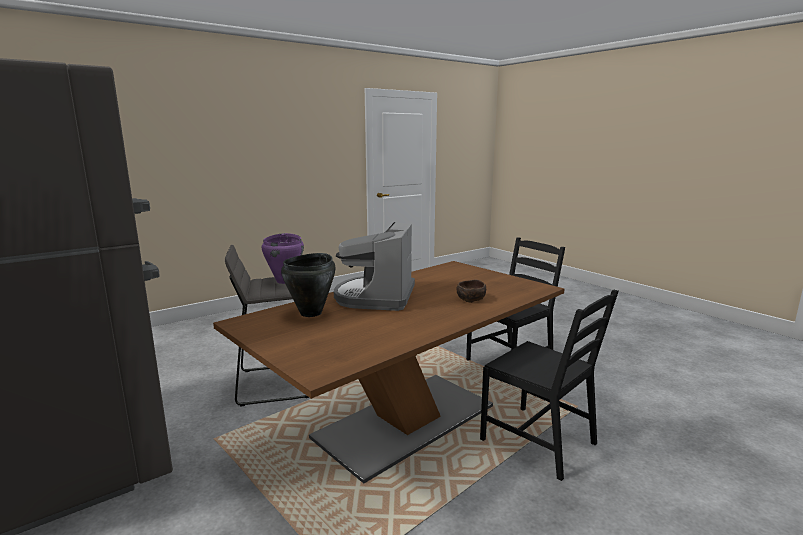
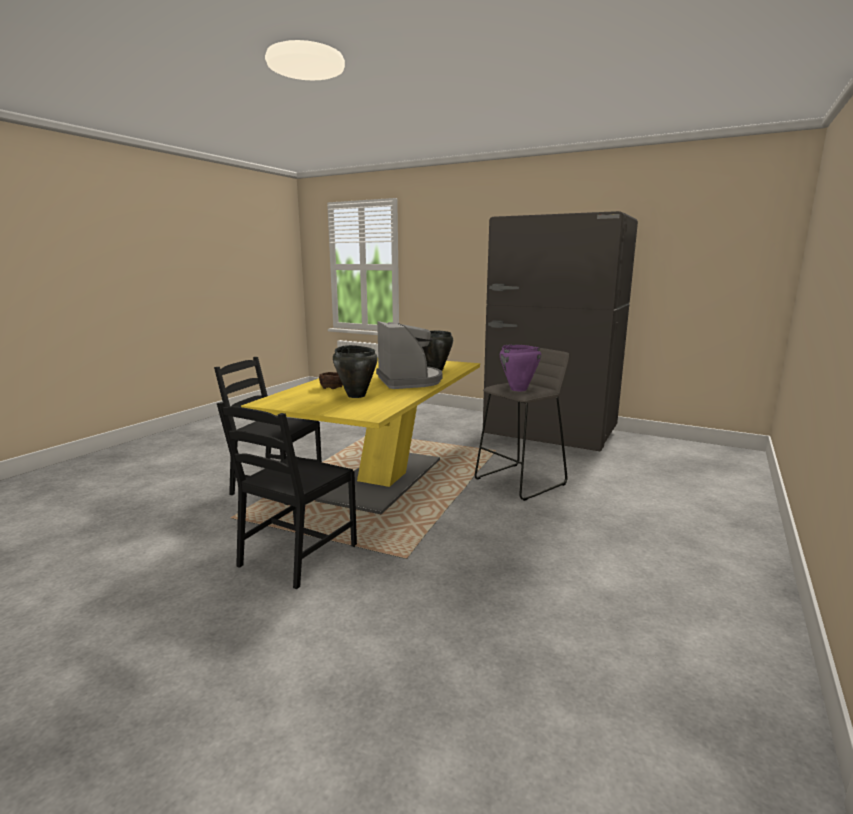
camera: 155 degrees right, 0 degrees up
brown dining table [213,261,564,484] -> yellow dining table [241,360,480,514]
none -> black cooking pot [333,345,378,398]

